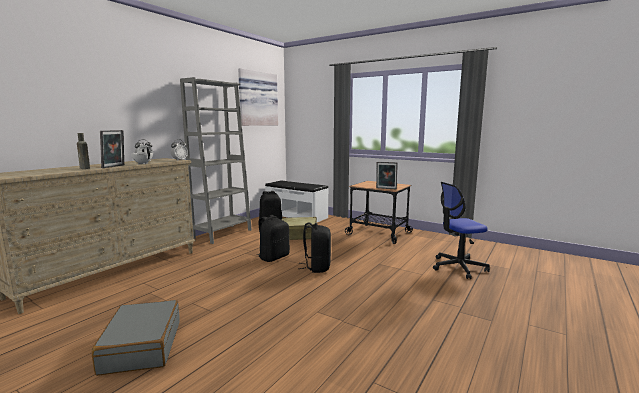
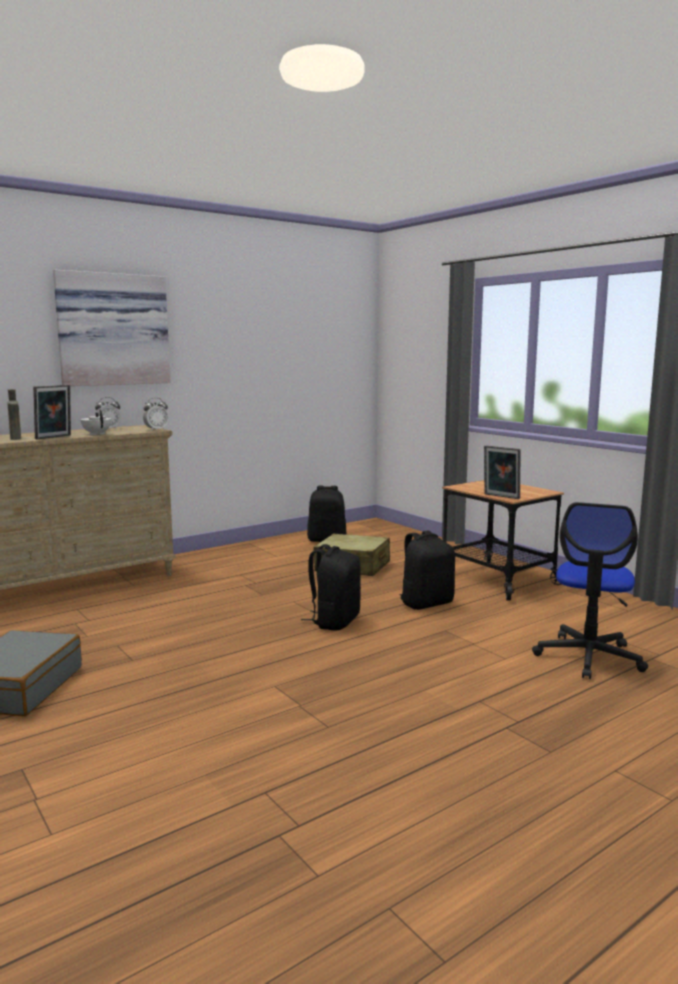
camera: 20 degrees right, 0 degrees up
grey bookcase [180,77,252,244] -> none
picture [238,68,278,126] -> picture moved to [53,270,170,386]
black backpack [257,215,290,262] -> black backpack moved to [399,530,455,610]
white bench [265,180,329,222] -> none
office chair [433,182,490,279] -> office chair turned 75 degrees counterclockwise [532,502,648,679]

